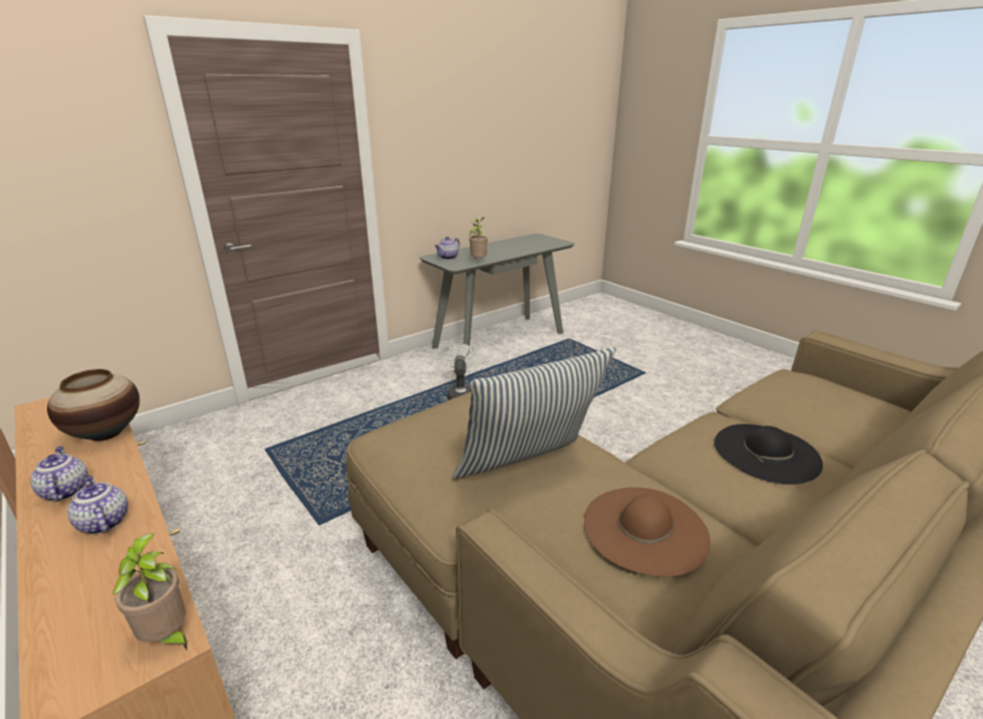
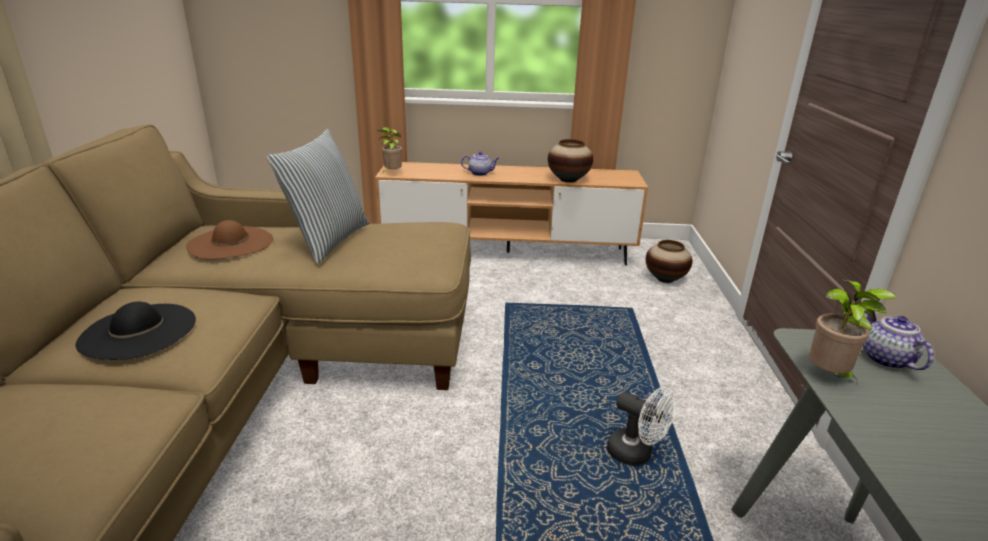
camera: 130 degrees right, 0 degrees up
teapot [30,446,88,502] -> none
none -> vase [646,240,692,283]

